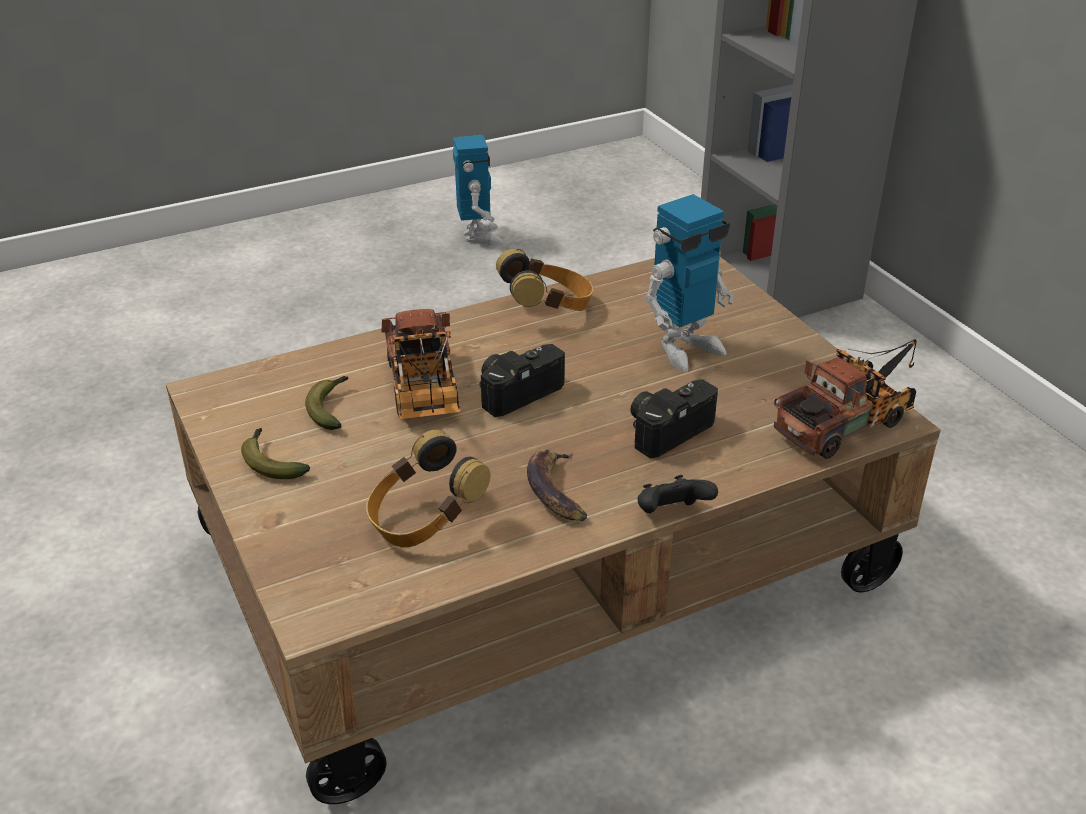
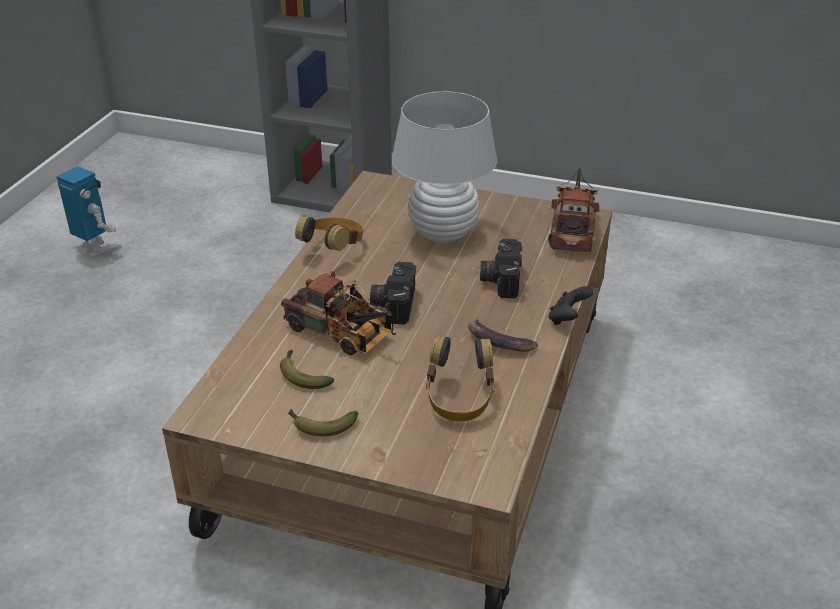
camera: 45 degrees left, 0 degrees up
toy robot [644,194,734,372] -> white table lamp [391,91,497,243]

